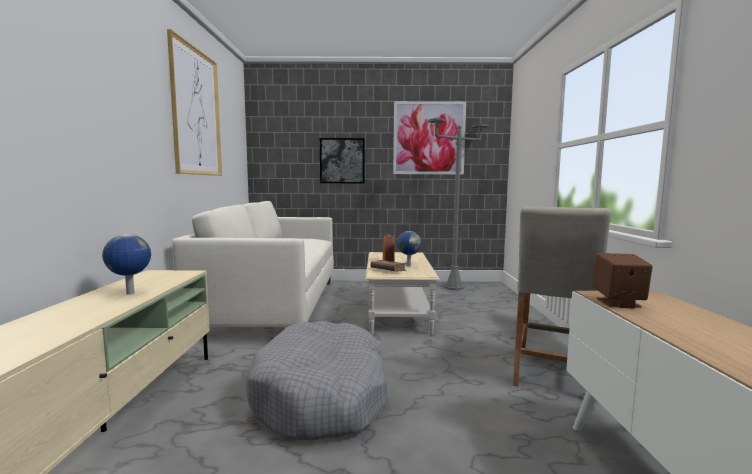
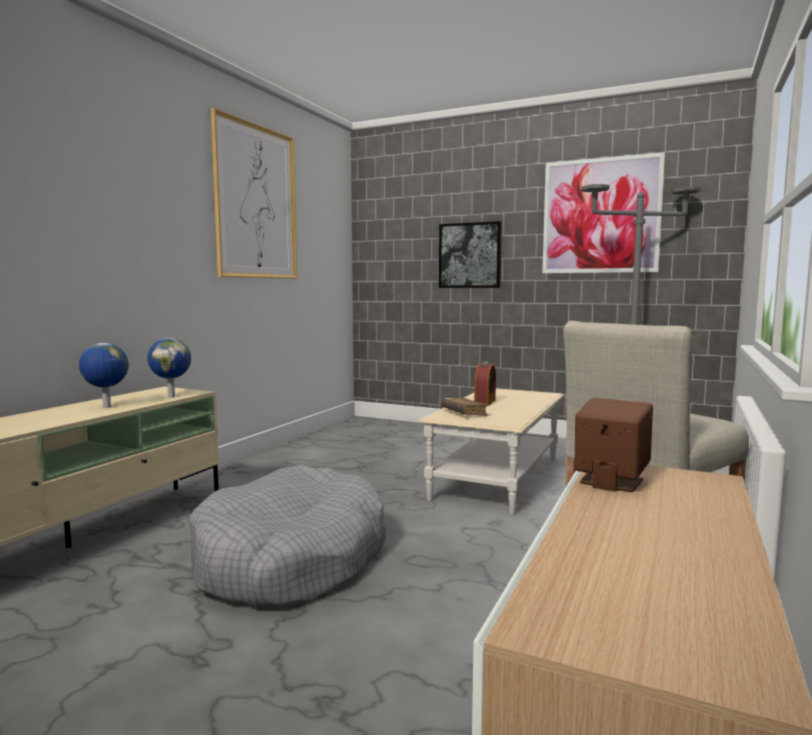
camera: 25 degrees right, 0 degrees up
white sofa [172,201,334,327] -> none
globe [397,231,421,266] -> globe moved to [147,338,191,398]

